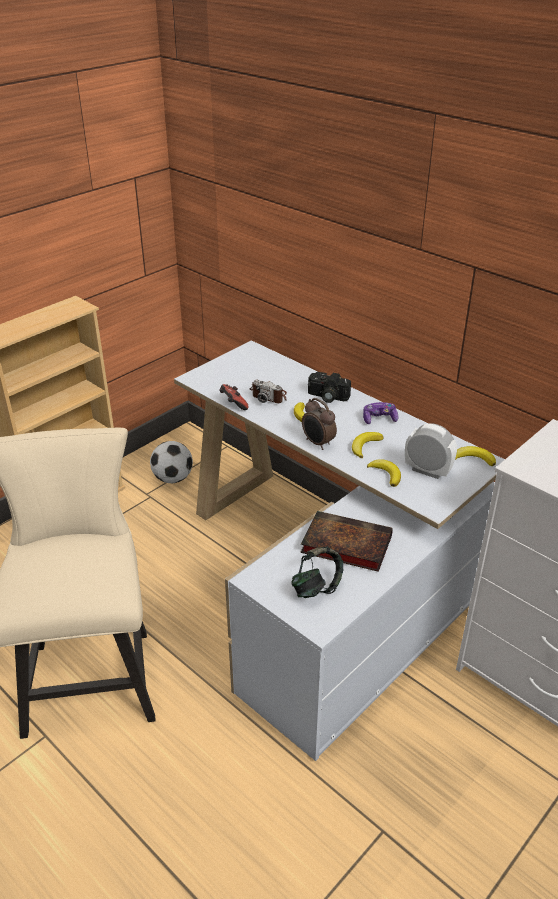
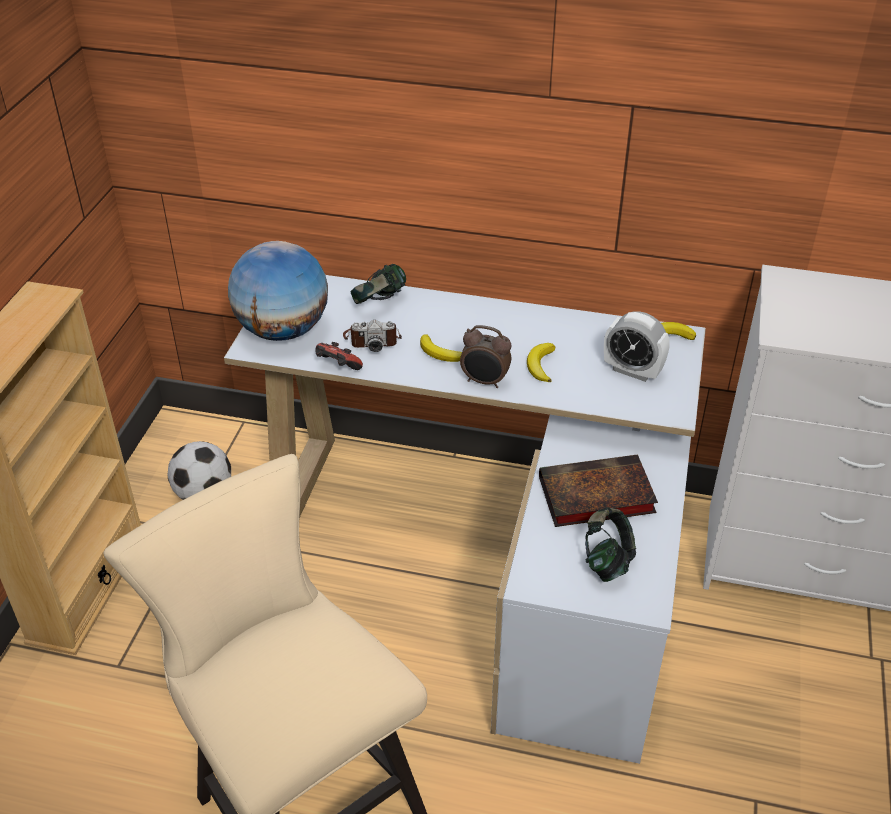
camera: 30 degrees left, 5 degrees up
camera [308,372,351,403] -> none
game controller [363,402,398,424] -> none
banana [367,459,401,487] -> none
alarm clock [405,423,457,479] -> alarm clock turned 150 degrees counterclockwise [604,311,670,382]
none -> globe [228,241,328,341]
none -> headphones [350,264,406,304]

